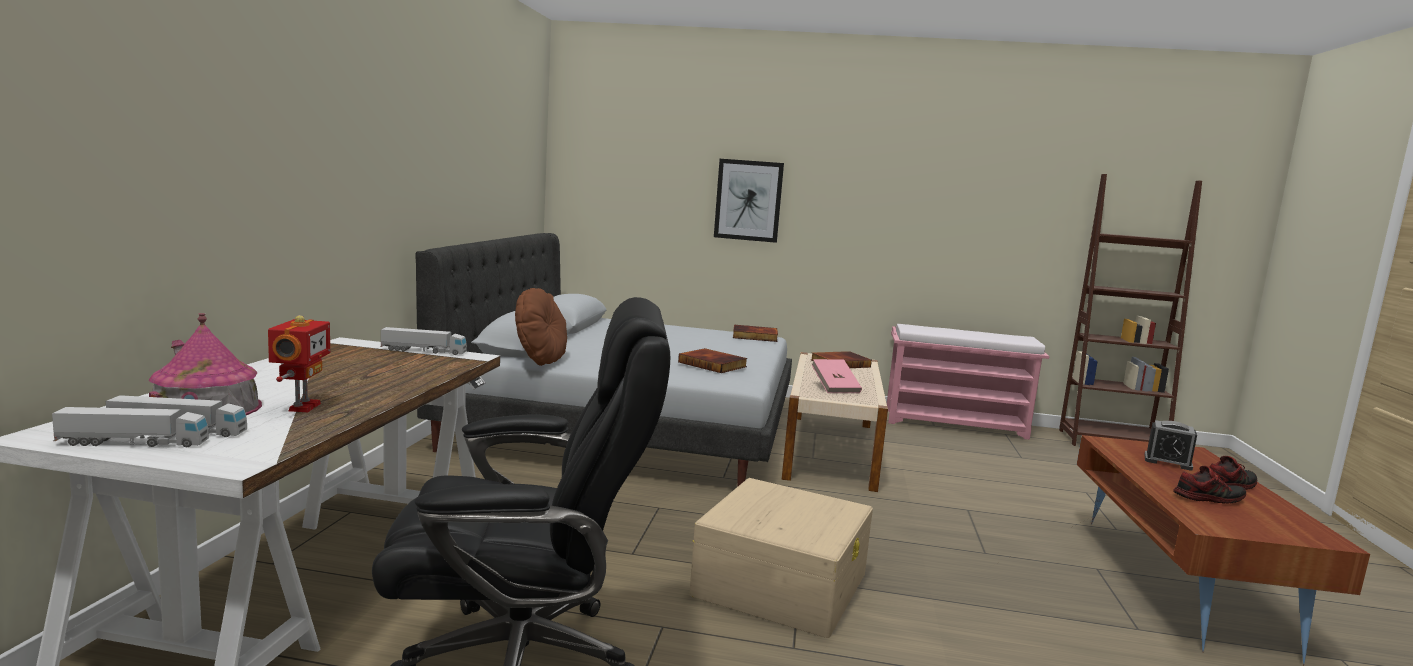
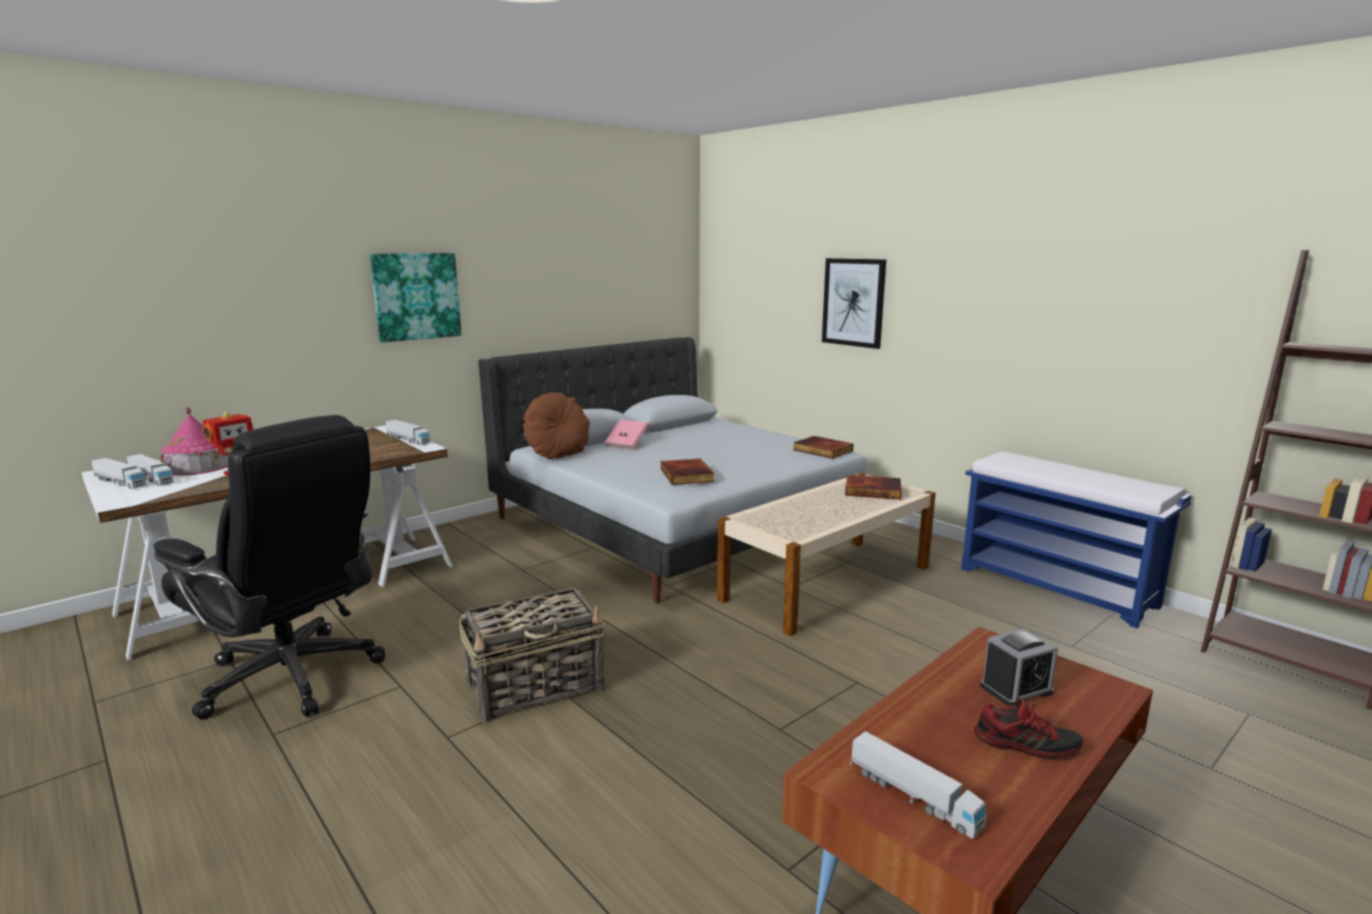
camera: 40 degrees right, 5 degrees up
beige storage box [689,478,873,638] -> basket [459,588,606,722]
pink book [811,359,862,393] -> pink book moved to [605,419,648,450]
pink bench [887,324,1049,440] -> blue bench [961,451,1192,628]
alarm clock [1144,420,1197,471] -> alarm clock turned 90 degrees counterclockwise [980,628,1058,706]
shoe [1173,466,1246,504] -> none
none -> picture [370,253,462,342]
none -> toy truck [850,731,986,839]

